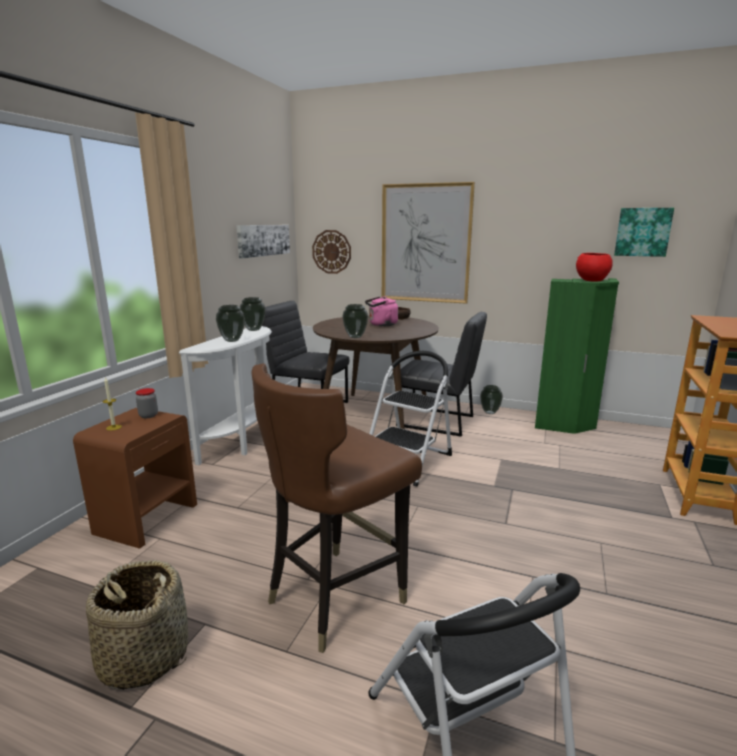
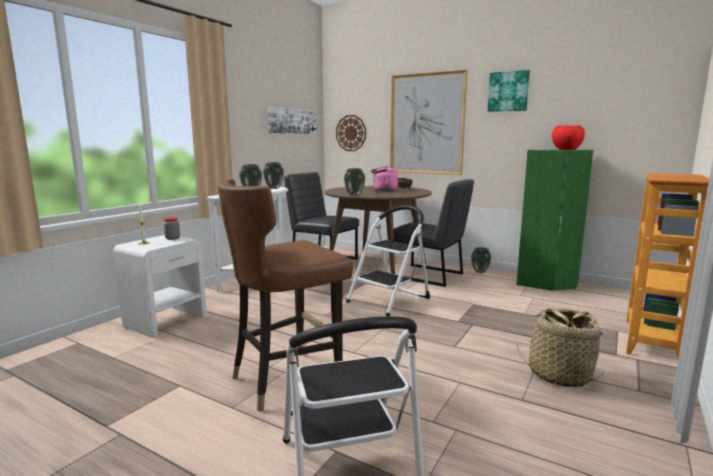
camera: 10 degrees right, 5 degrees down
brown nightstand [73,408,197,549] -> white nightstand [113,235,207,338]
basket [86,560,188,690] -> basket moved to [517,308,606,387]
picture [614,208,674,257] -> picture moved to [488,70,530,112]

